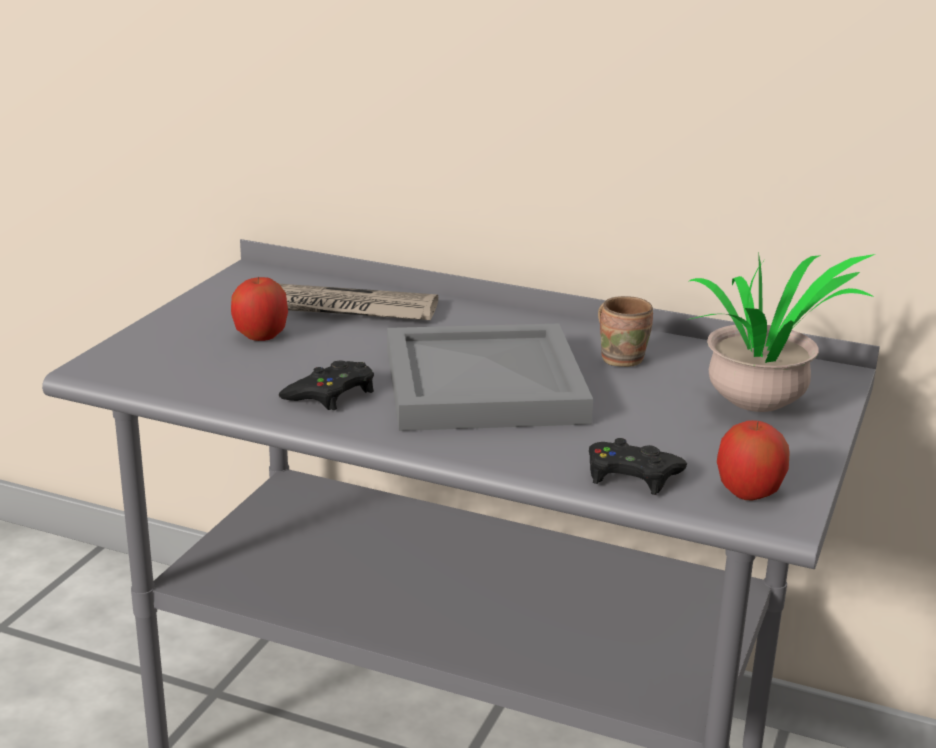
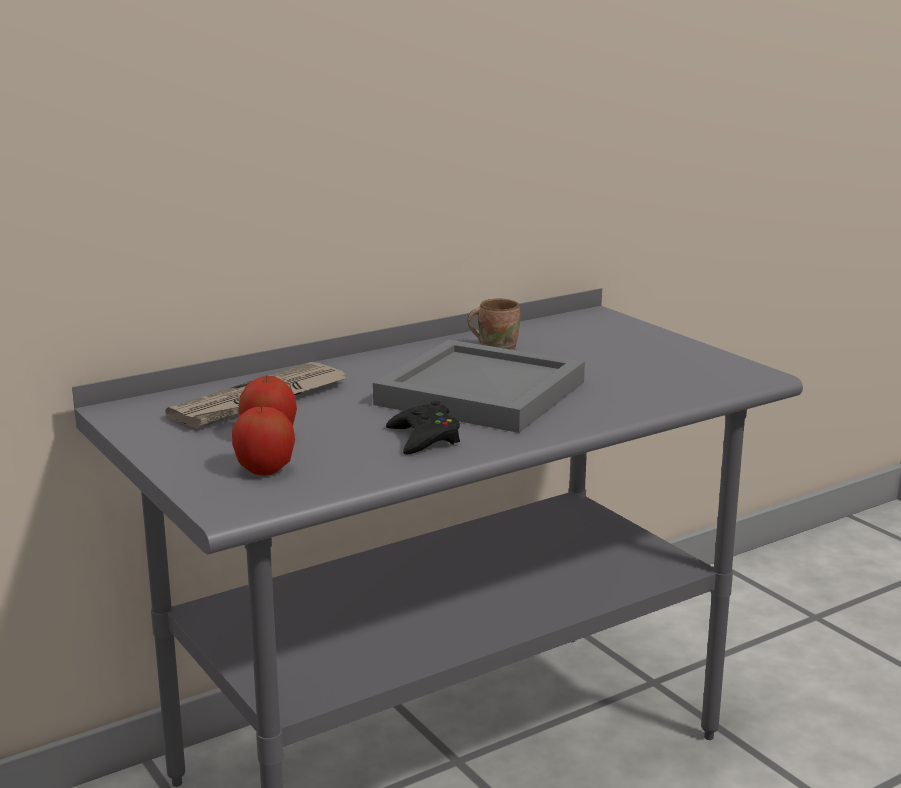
camera: 55 degrees left, 5 degrees down
black game controller [589,438,687,495] -> none
potted plant [688,252,875,412] -> none
apple [717,420,790,501] -> apple moved to [232,405,295,476]

